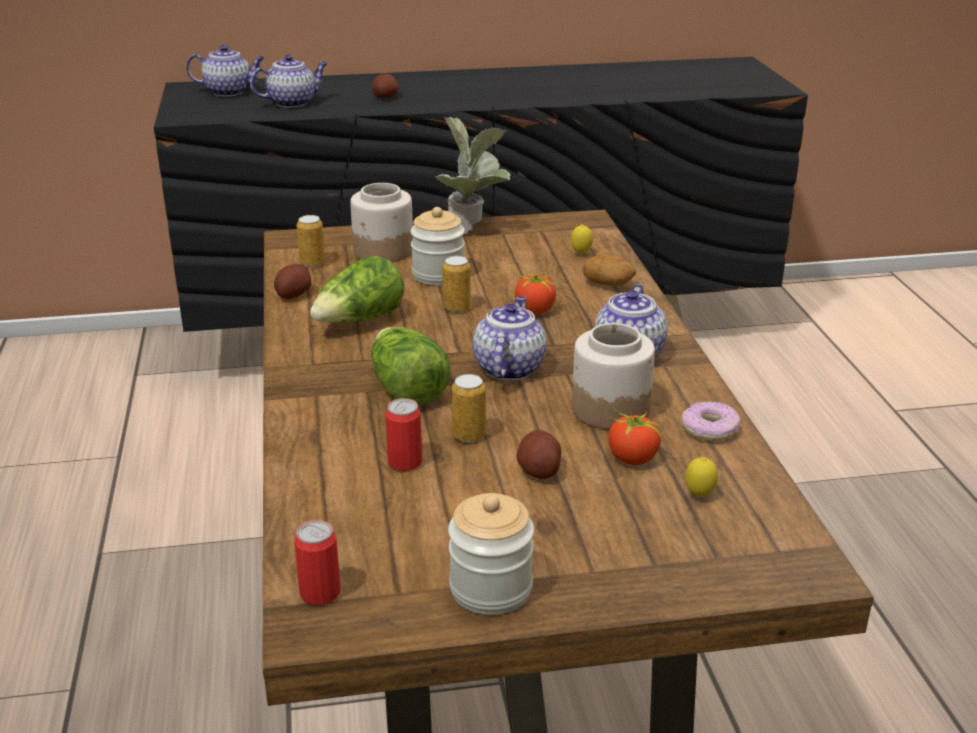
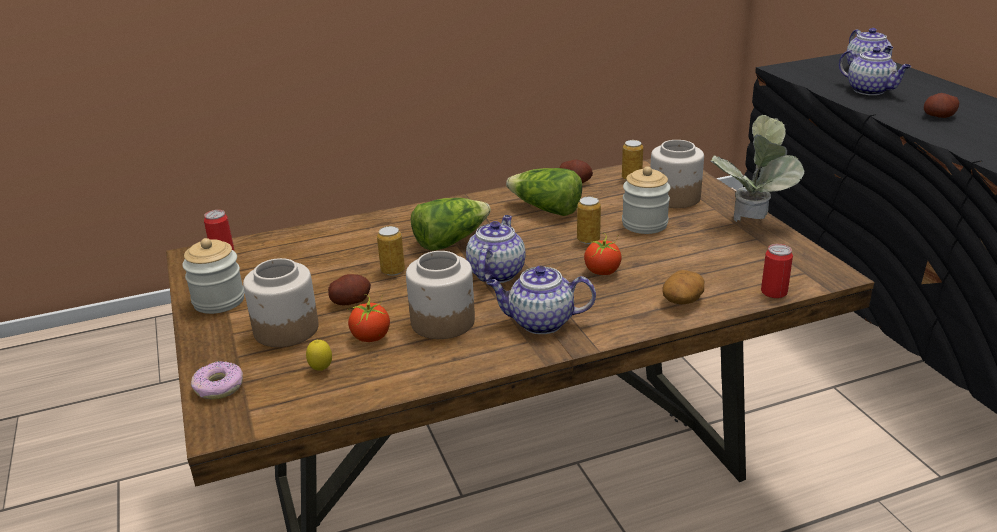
camera: 80 degrees right, 0 degrees up
can [385,398,422,471] -> can moved to [761,244,793,298]
teapot [473,296,547,380] -> teapot turned 75 degrees counterclockwise [466,215,525,283]
lemon [571,225,593,254] -> none
donut [682,402,740,441] -> donut moved to [191,361,243,400]
none -> jar [243,258,319,347]

